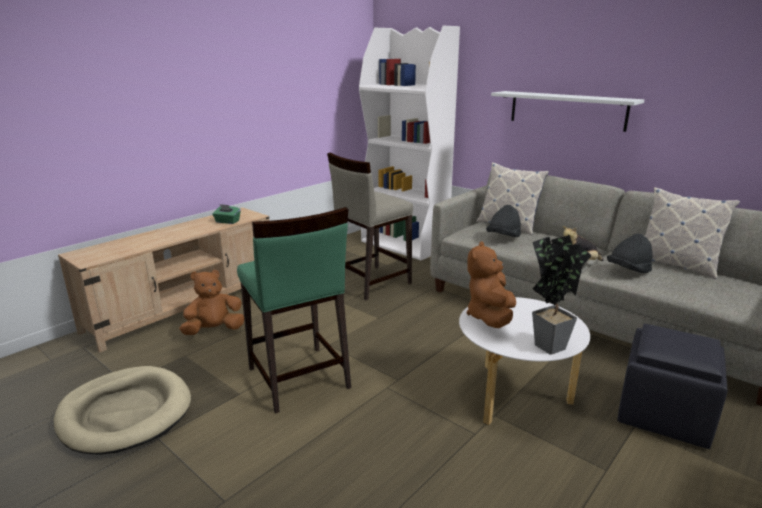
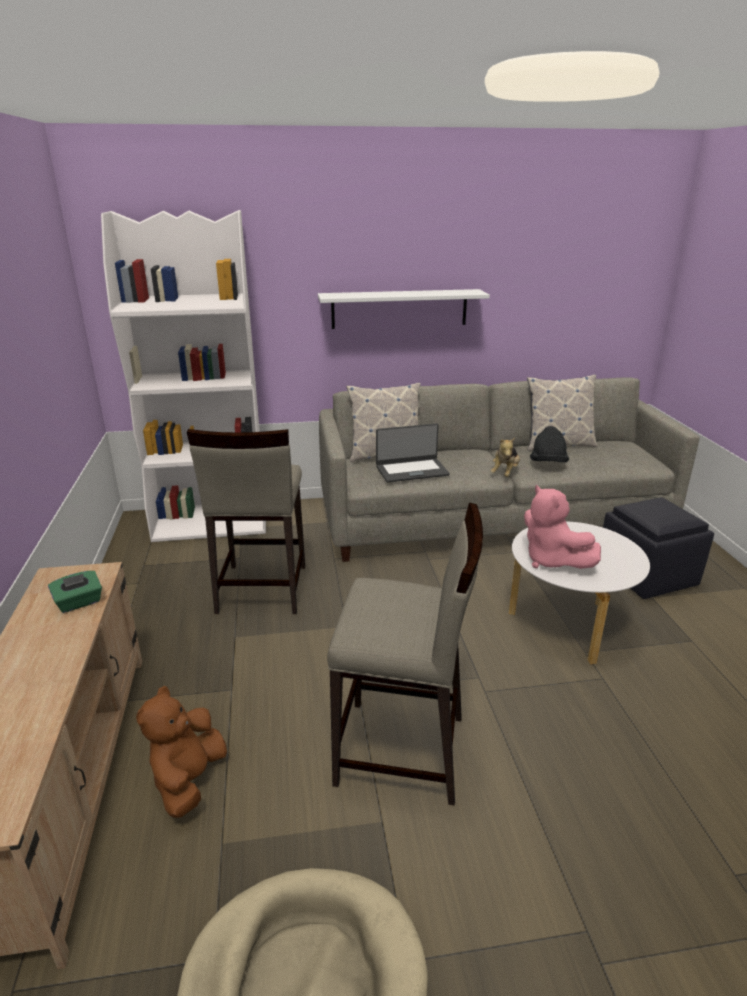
camera: 50 degrees left, 5 degrees up
green stool [237,207,351,413] -> beige stool [327,503,483,806]
brown plush toy [467,241,516,328] -> pink plush toy [524,485,601,569]
black hat [486,205,521,237] -> laptop [376,423,450,482]
potted plant [532,235,592,355] -> none

